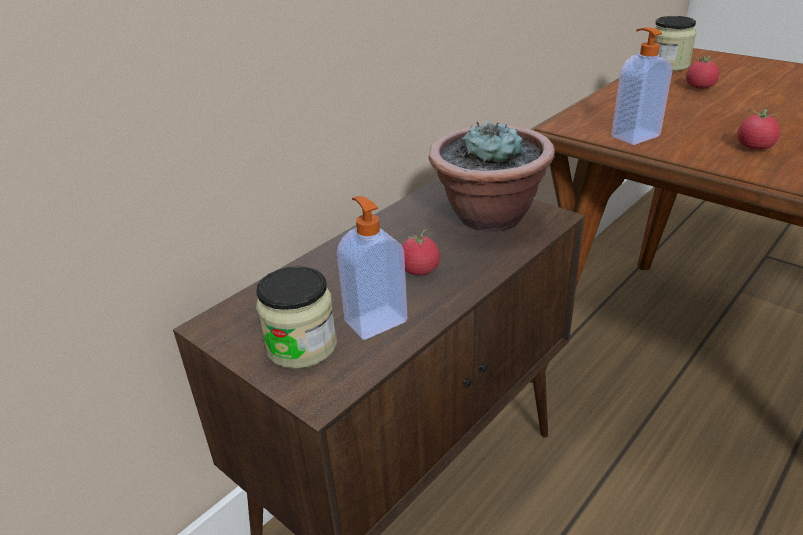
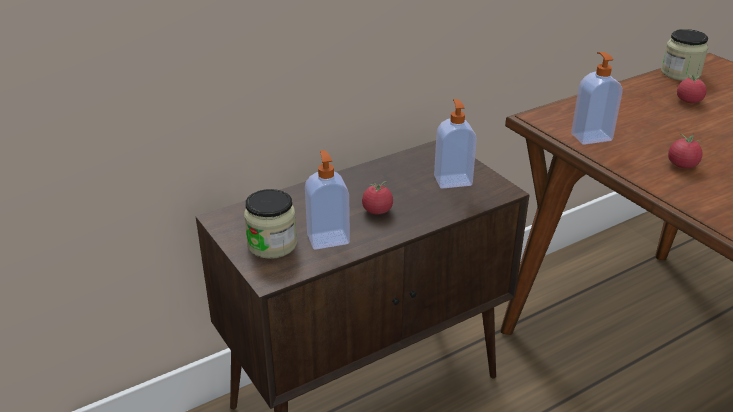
camera: 15 degrees right, 0 degrees up
potted plant [429,119,555,232] -> soap dispenser [434,99,477,189]

